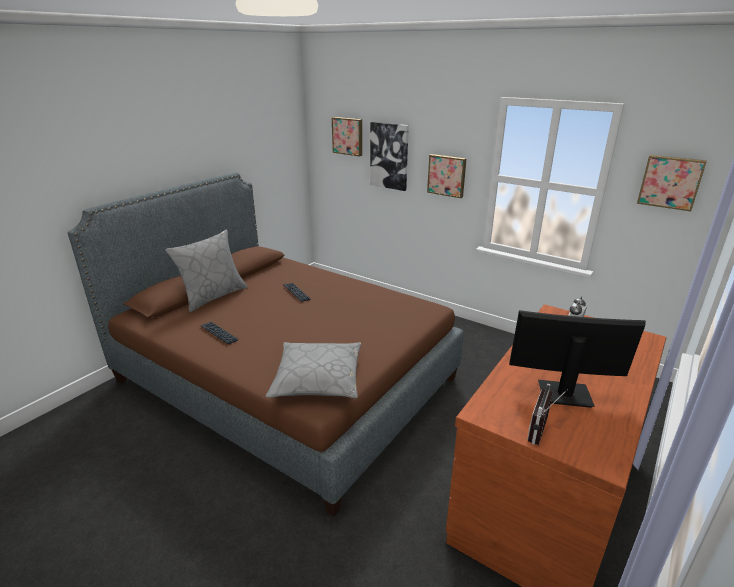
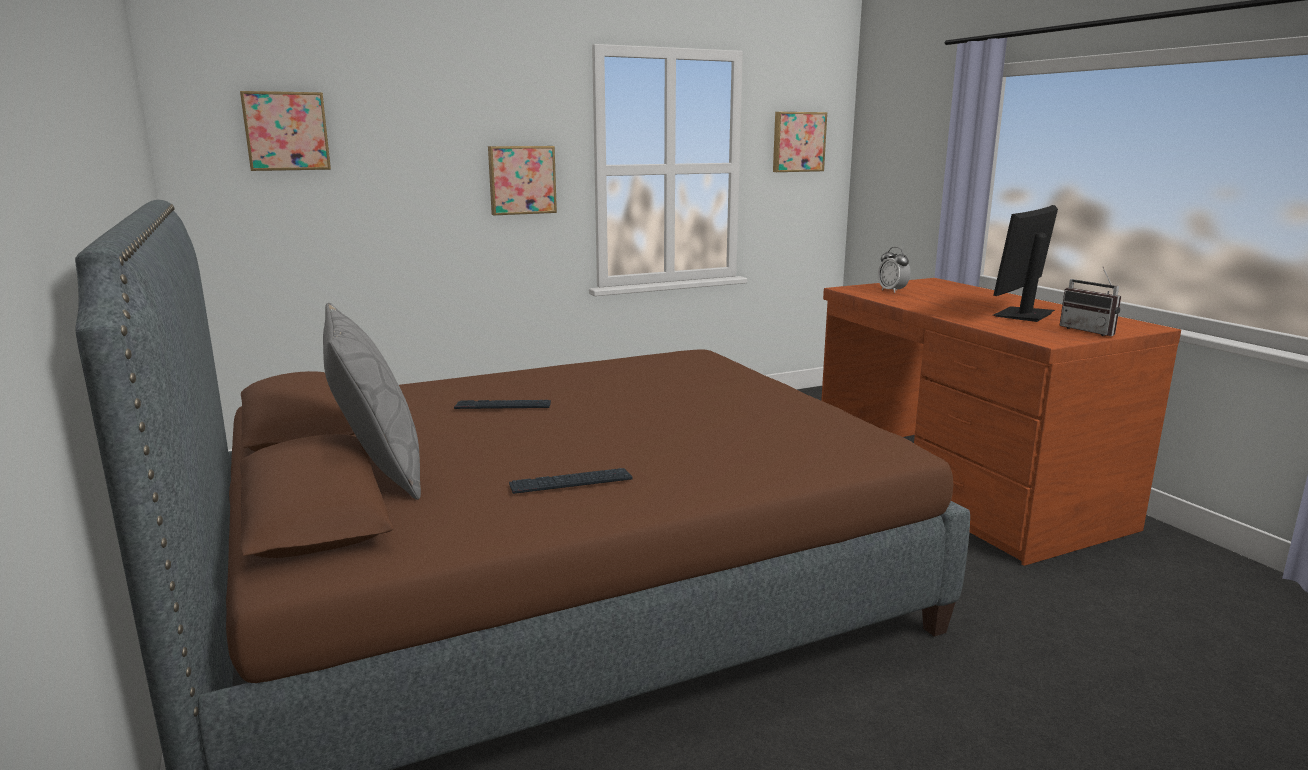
camera: 60 degrees left, 10 degrees down
grey pillow [266,342,361,398] -> none
picture [370,122,409,191] -> none

